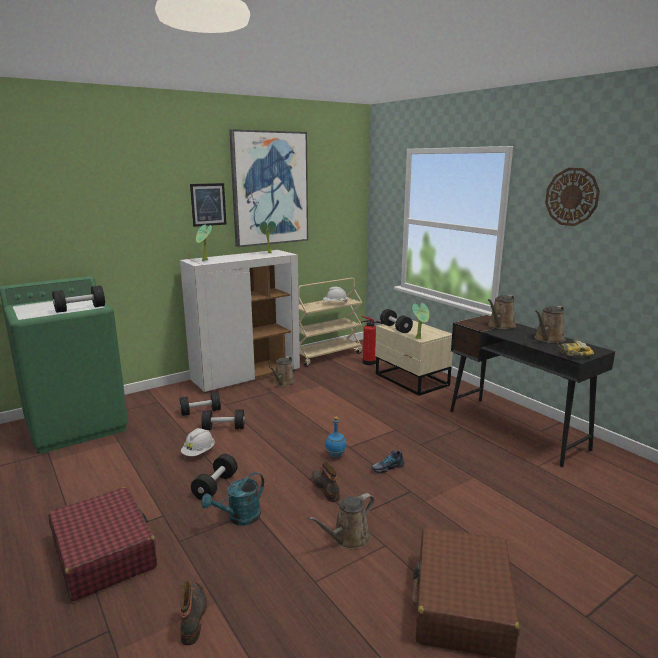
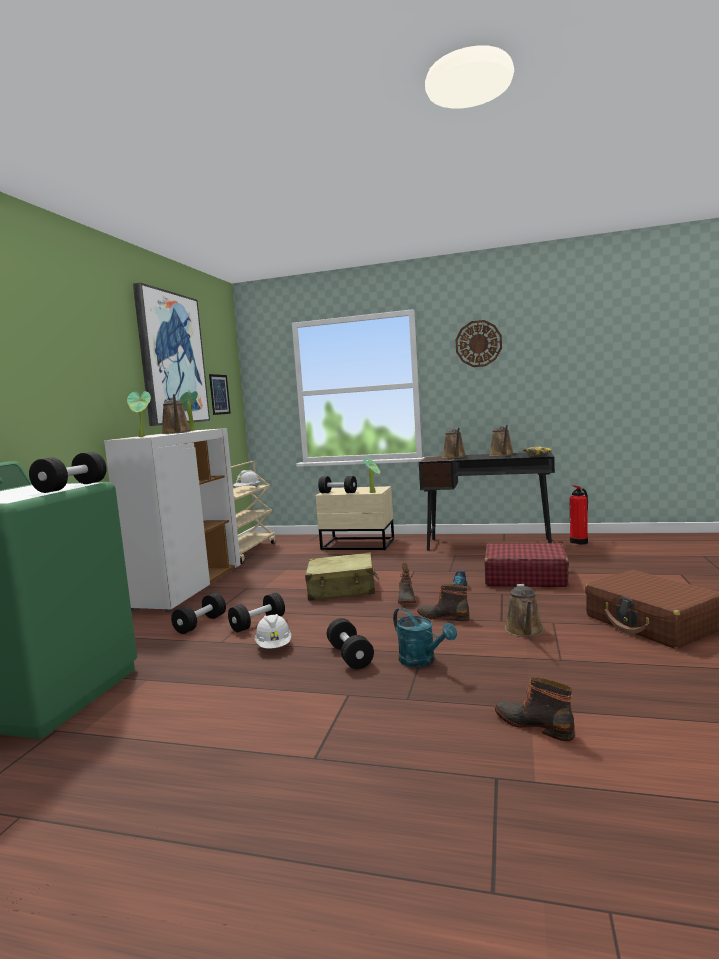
camera: 40 degrees left, 10 degrees down
red suitcase [49,487,157,601] -> red suitcase moved to [484,543,569,587]
picture [190,183,226,227] -> picture moved to [209,374,231,415]
turquoise watering can [201,472,264,526] -> turquoise watering can turned 45 degrees counterclockwise [393,607,457,667]
brown watering can [269,356,295,387] -> brown watering can moved to [161,394,190,434]
blue bottle [325,417,347,458] -> boot [398,563,416,604]
fire extinguisher [361,316,383,365] -> fire extinguisher moved to [569,485,588,545]
none -> beige suitcase [305,553,379,601]

